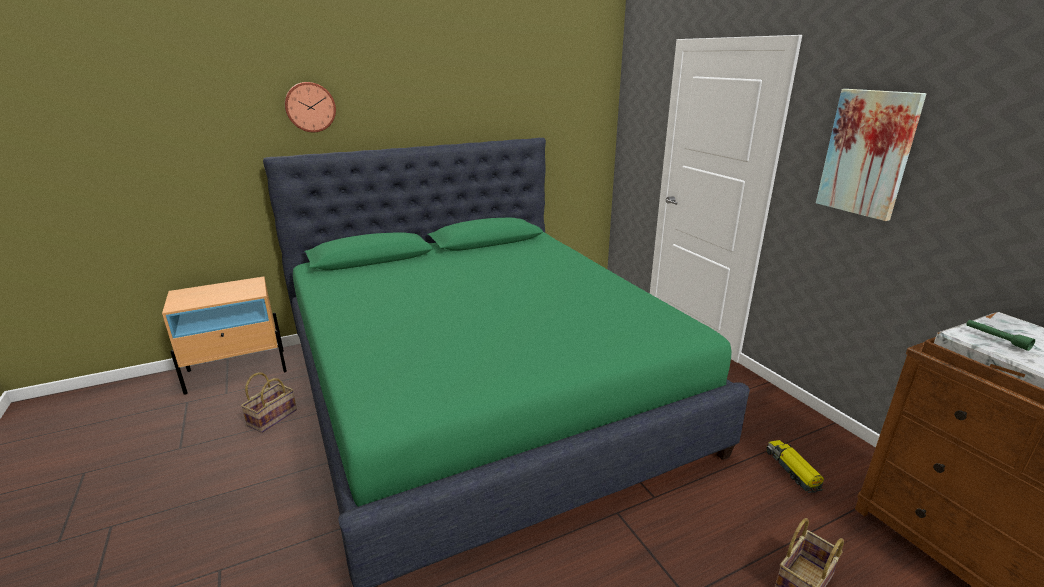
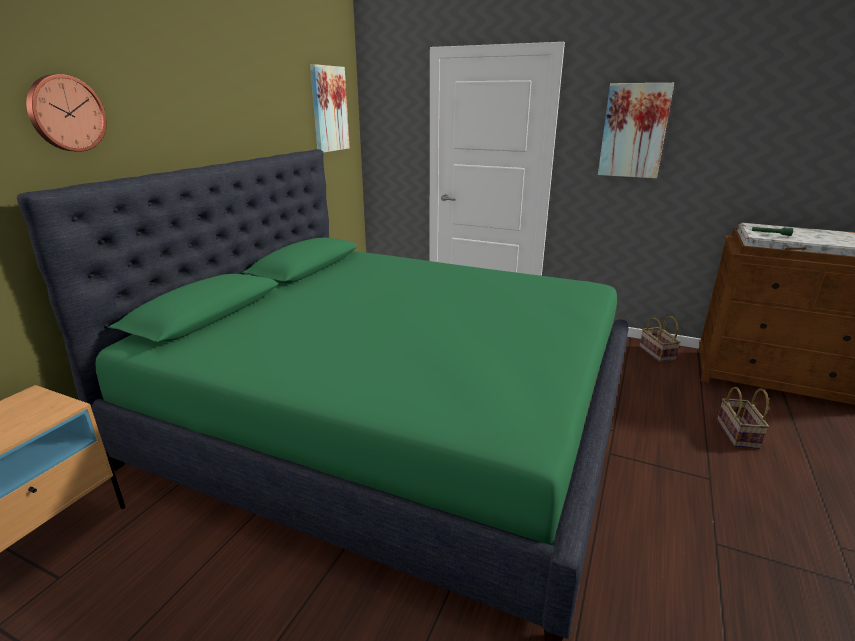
camera: 40 degrees left, 0 degrees up
basket [241,372,297,433] -> basket moved to [640,316,681,362]
toy truck [766,440,824,493] -> none
none -> picture [310,64,350,153]

